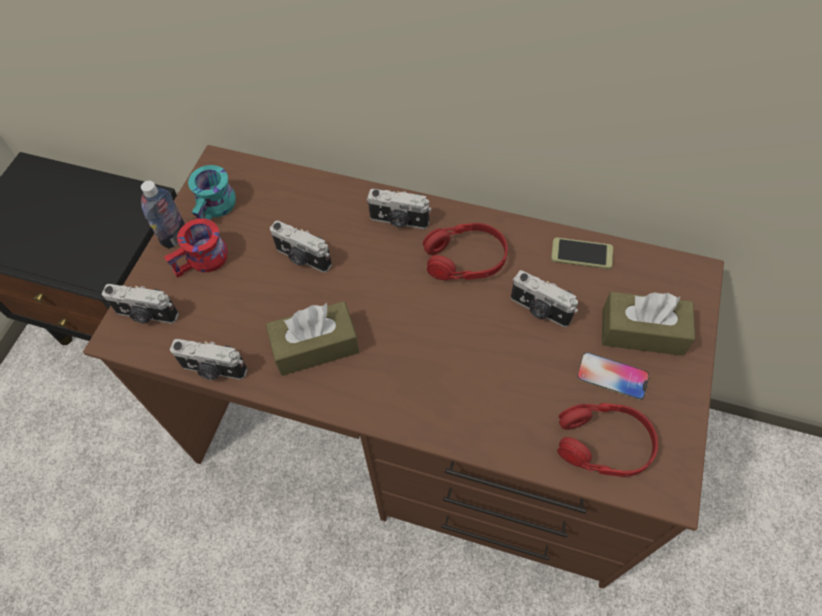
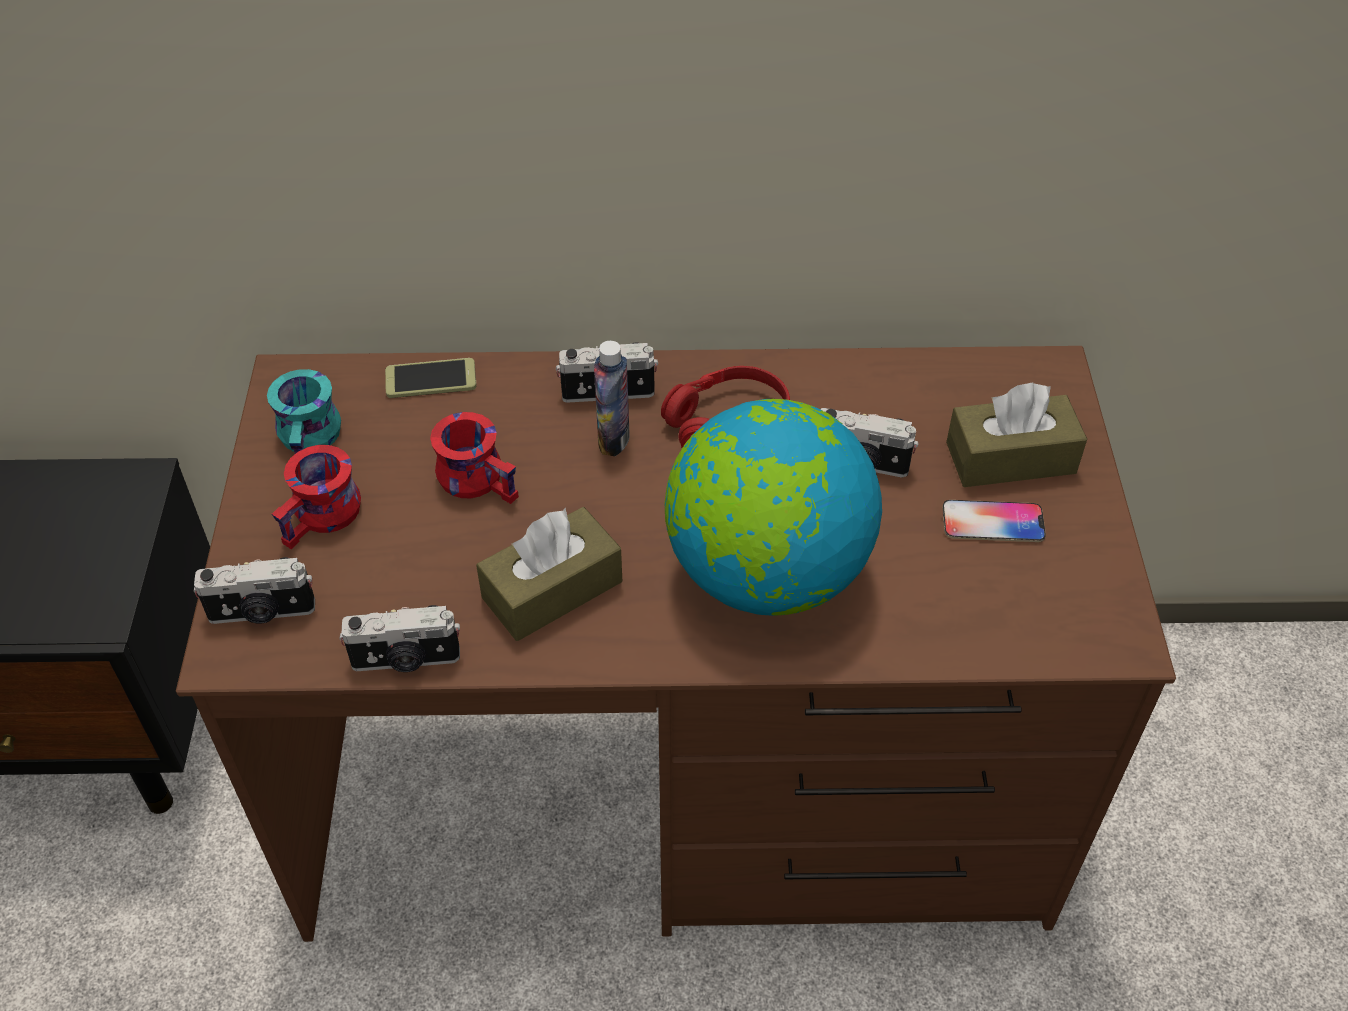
camera: 20 degrees left, 10 degrees down
bottle [141,181,185,249] -> bottle moved to [594,341,630,456]
camera [270,220,332,273] -> red mug [430,412,519,504]
phone [551,238,613,269] -> phone moved to [385,358,476,398]
red headphones [557,403,658,477] -> none
none -> globe [664,399,882,616]

